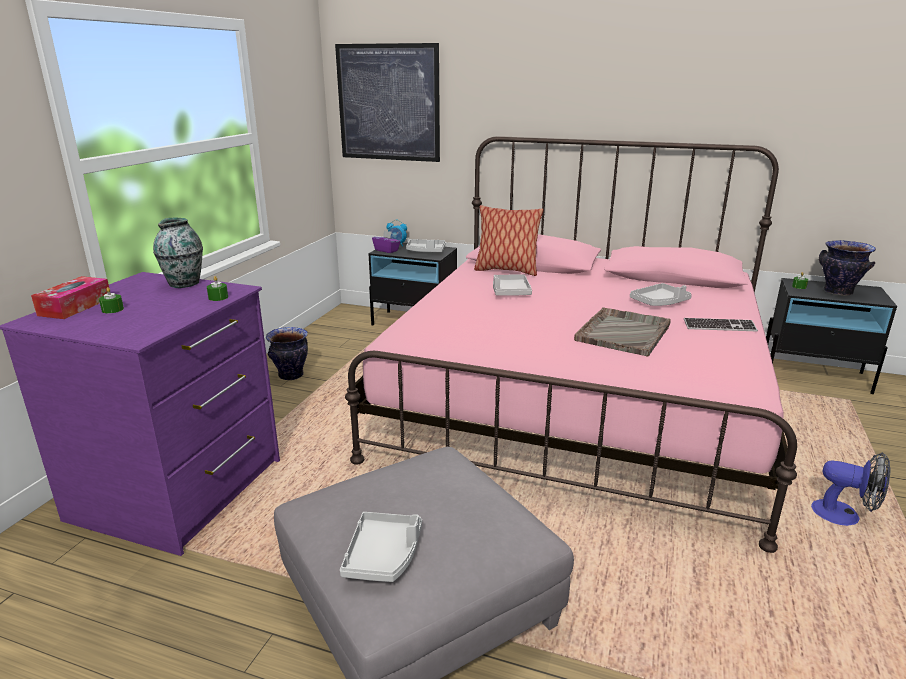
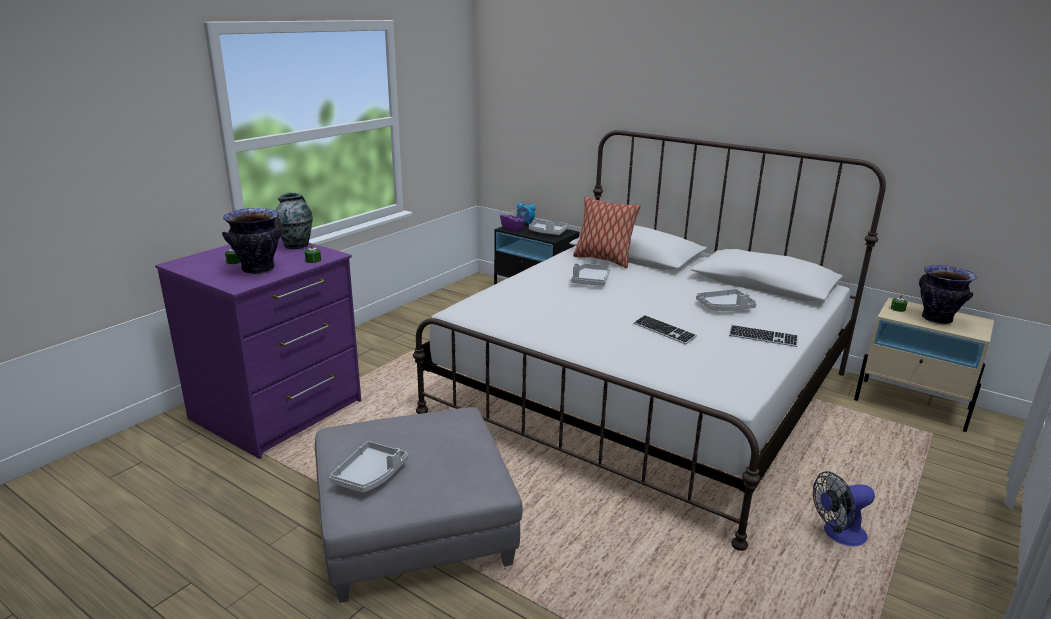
camera: 15 degrees right, 0 degrees up
tissue box [31,276,109,319] -> none
vase [266,327,308,380] -> vase moved to [222,208,283,274]
picture [335,43,440,162] -> none
pink bed [345,136,797,553] -> white bed [413,130,886,551]
grey tray [574,307,671,356] -> keyboard [634,315,697,344]
black nightstand [766,278,897,394] -> beige nightstand [854,298,994,432]
fan [811,453,890,526] -> fan turned 120 degrees clockwise [813,471,875,546]

